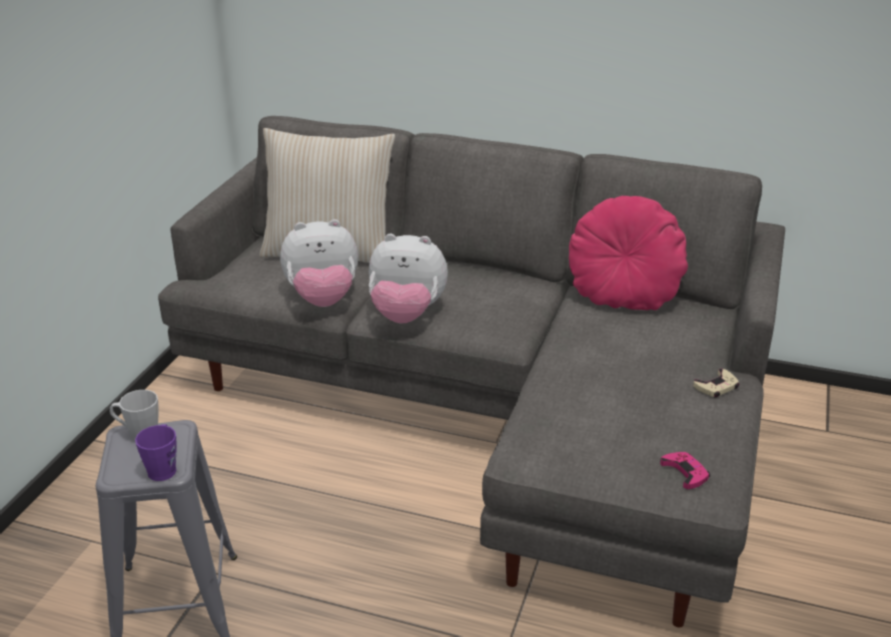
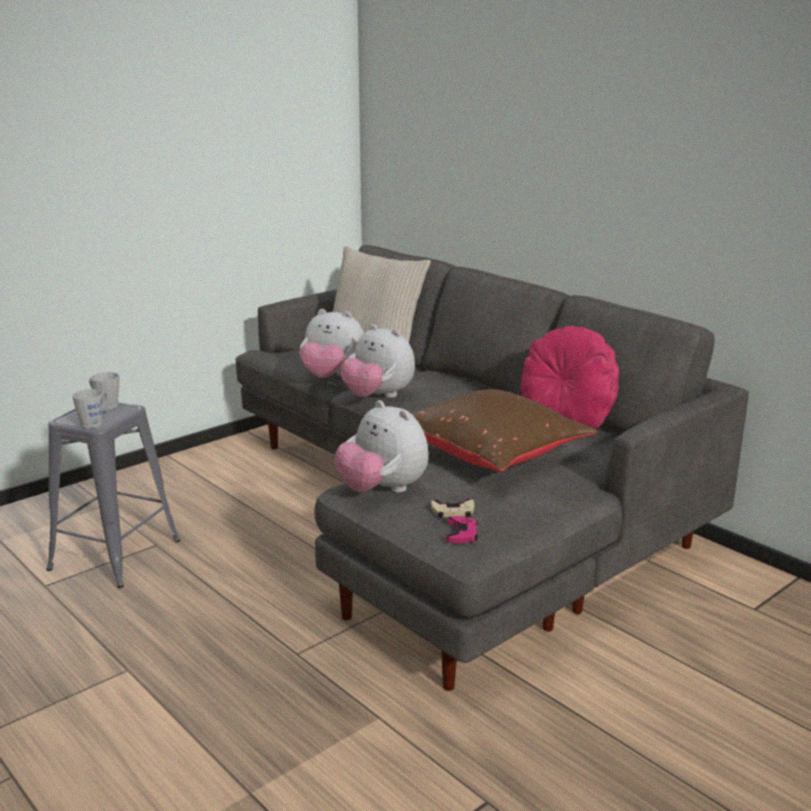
camera: 30 degrees right, 10 degrees down
purple mug [135,425,177,481] -> grey mug [72,389,108,429]
beige game controller [693,369,739,397] -> beige game controller moved to [431,498,474,518]
none -> plush toy [335,400,429,493]
none -> brown pillow [411,389,597,472]

